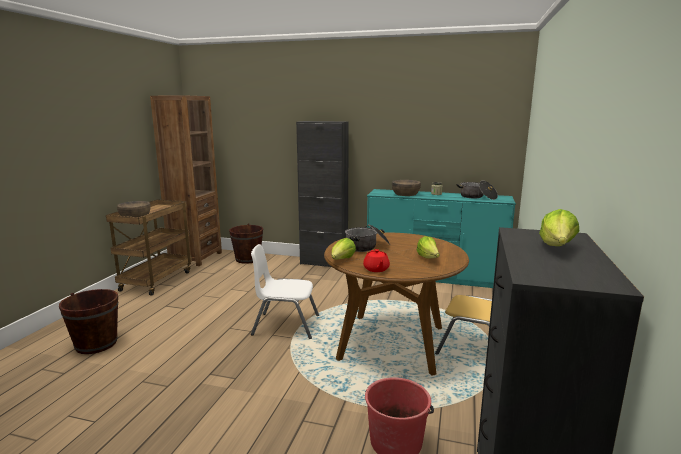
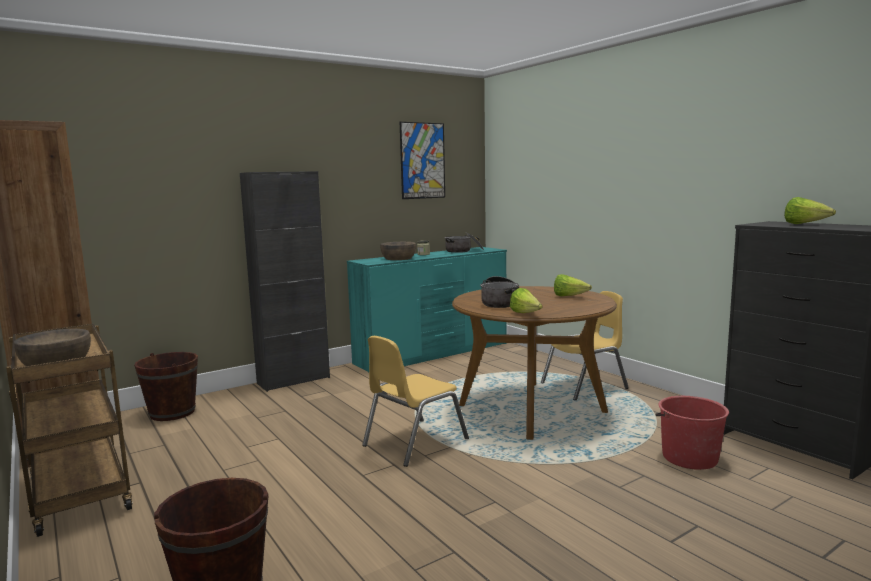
camera: 50 degrees left, 5 degrees down
white chair [251,244,319,339] -> yellow chair [362,336,469,467]
red teapot [363,249,390,272] -> none
none -> picture [400,122,445,199]

